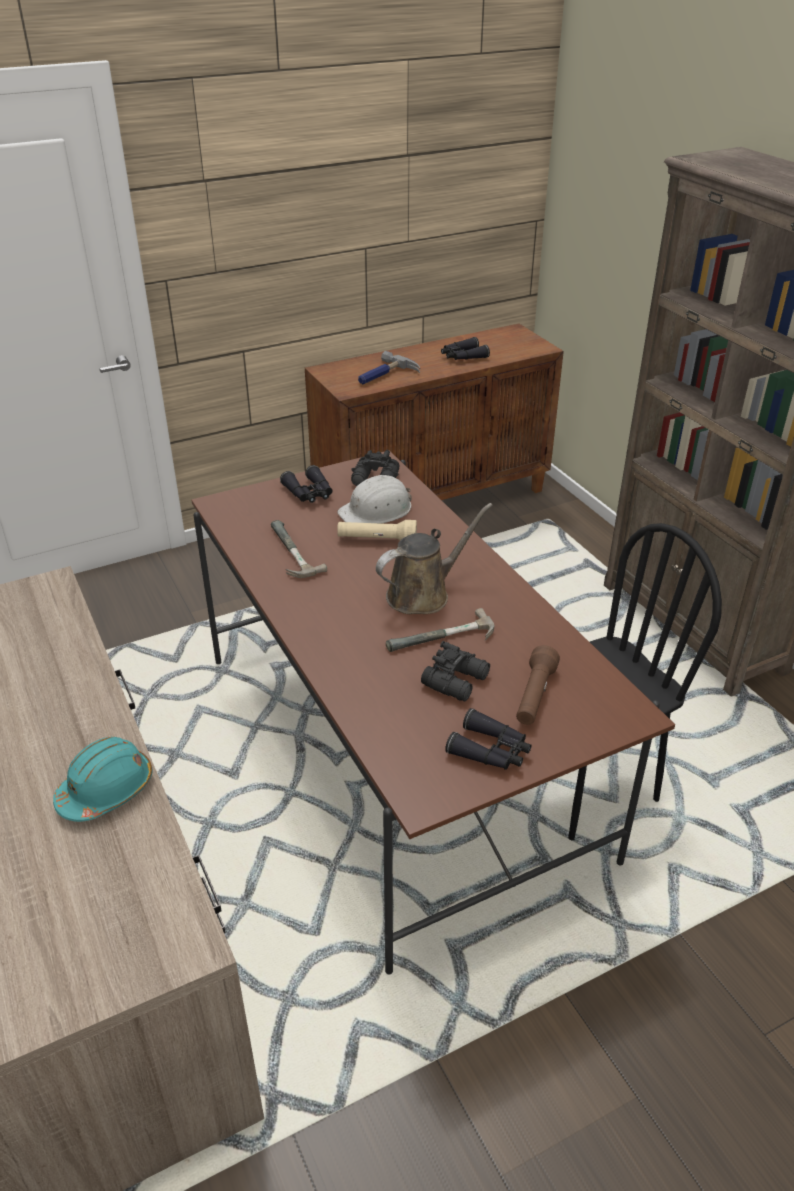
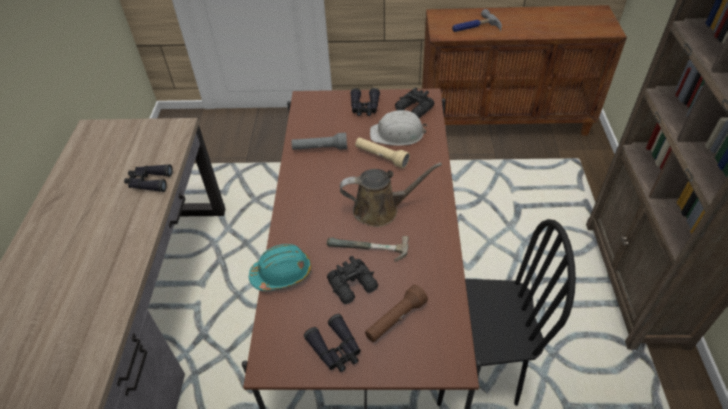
camera: 30 degrees right, 10 degrees up
turquoise hard hat [53,737,153,822] -> turquoise hard hat moved to [249,244,311,291]
hammer [271,520,327,578] -> grey flashlight [291,133,347,150]
black binoculars [441,337,490,360] -> black binoculars moved to [124,164,173,192]

